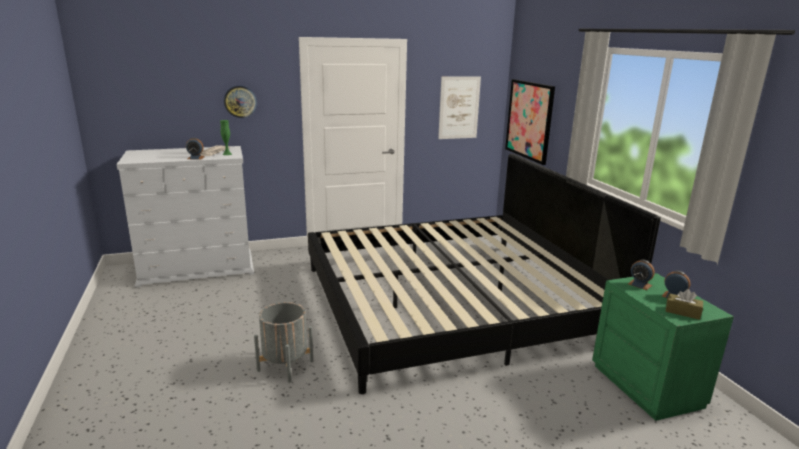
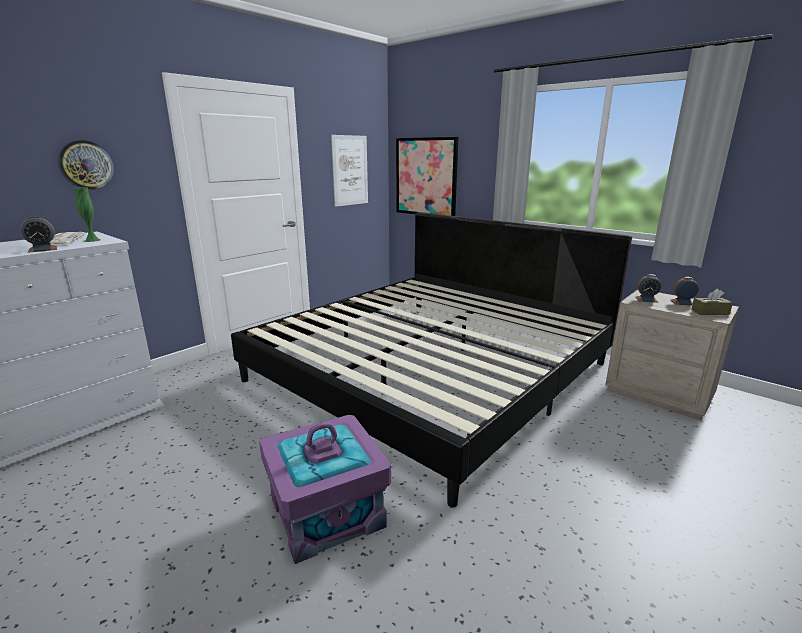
camera: 30 degrees left, 0 degrees up
grey planter [254,302,313,383] -> purple storage box [259,415,391,564]
green nightstand [592,273,734,421] -> beige nightstand [605,289,739,420]

